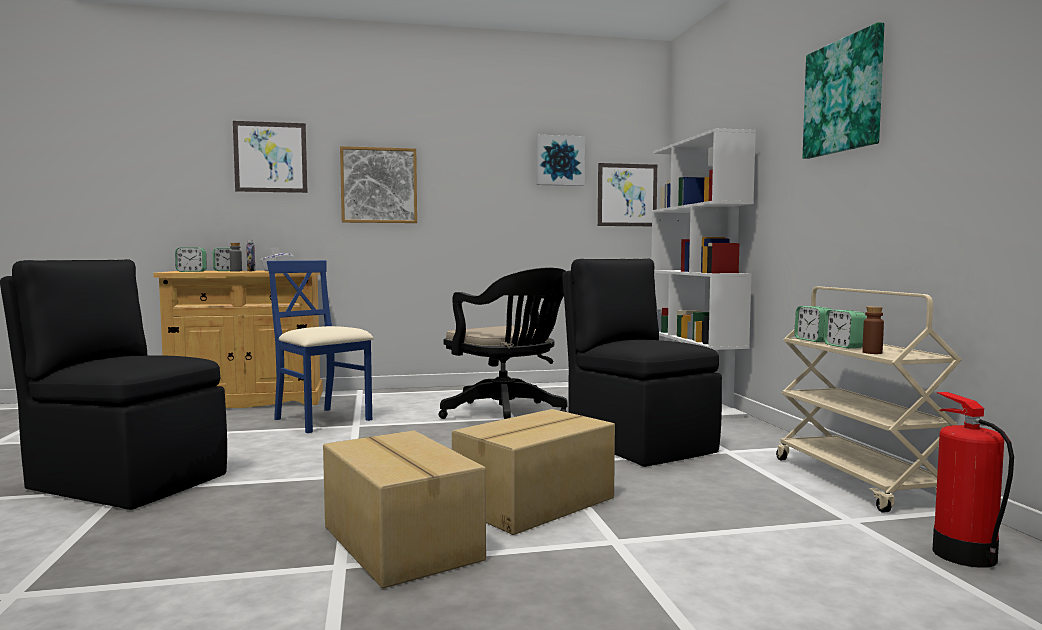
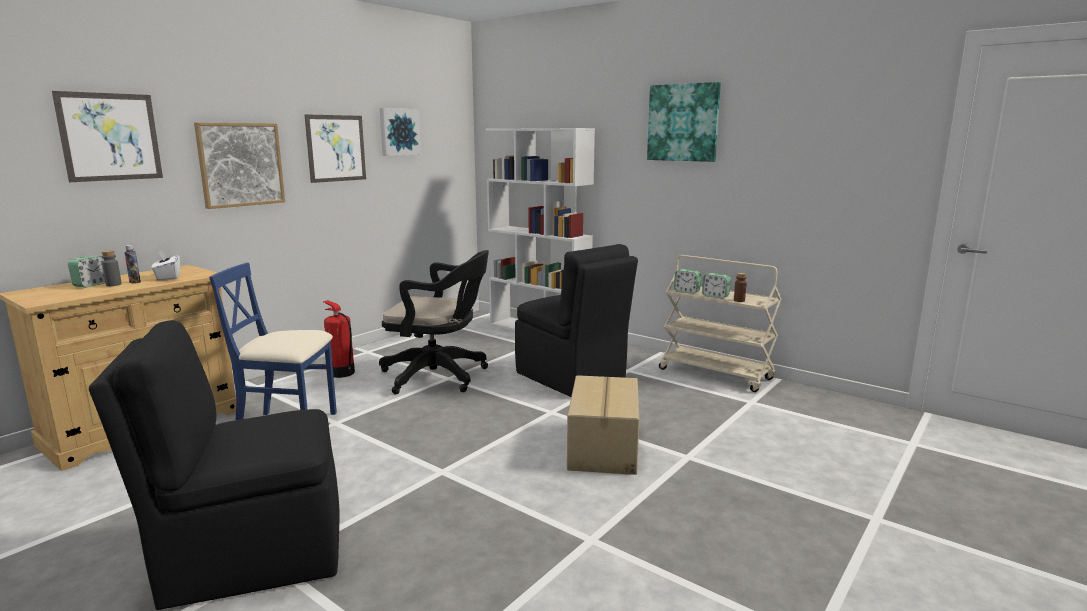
camera: 40 degrees left, 10 degrees up
alarm clock [175,247,207,272] -> none
cardboard box [323,430,486,588] -> none
black chair [563,259,722,467] -> black chair turned 150 degrees counterclockwise [515,244,638,397]
picture [598,163,657,226] -> picture moved to [304,114,366,183]
fire extinguisher [932,392,1014,568] -> fire extinguisher moved to [323,300,355,378]

